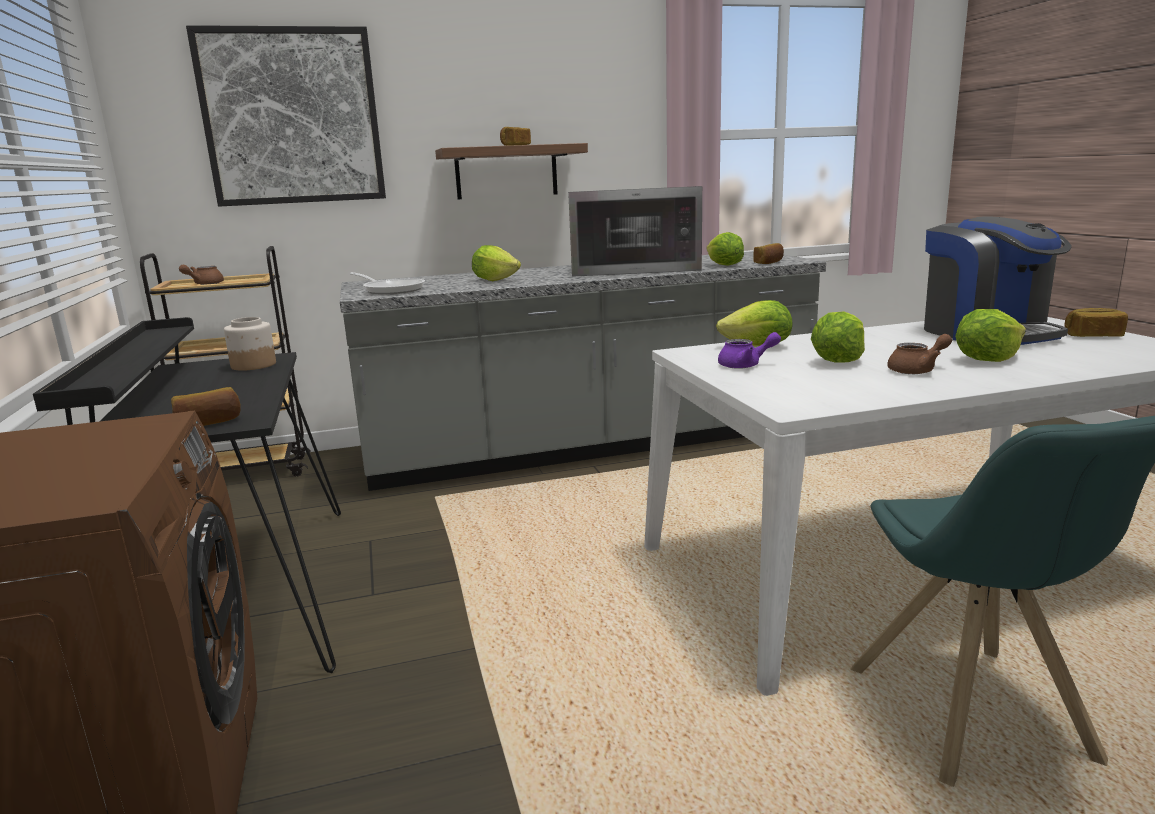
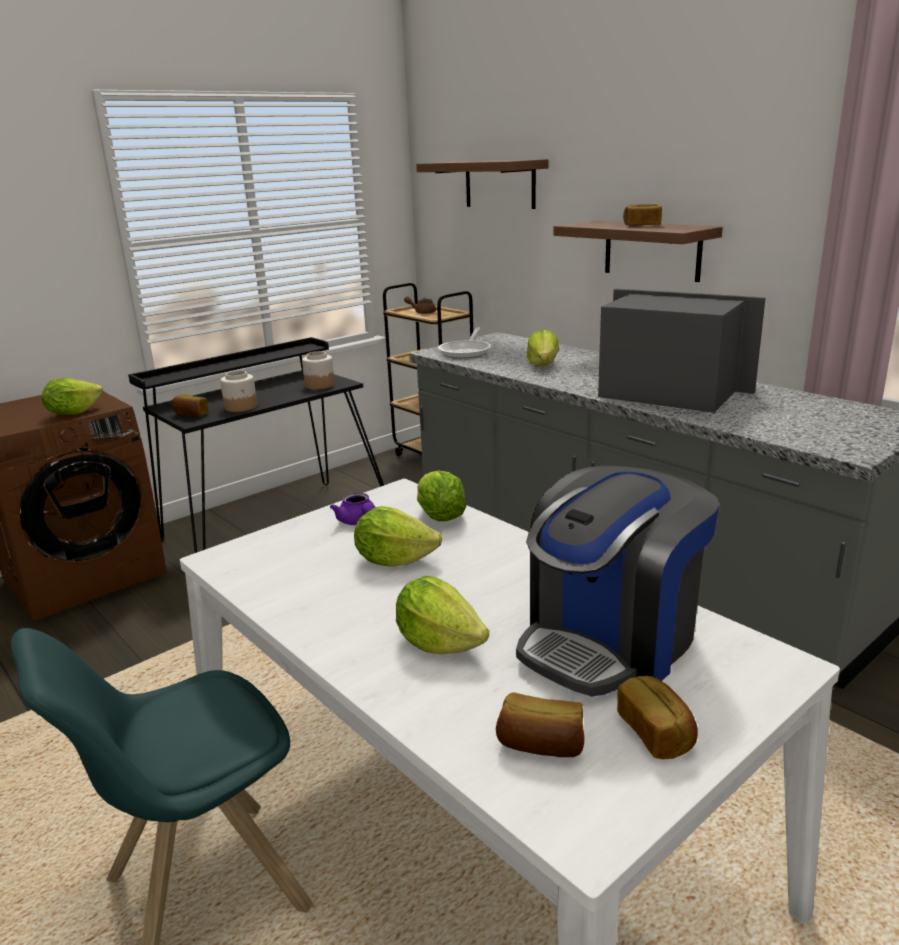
camera: 65 degrees right, 5 degrees up
picture [186,25,386,207] -> shelf [416,159,549,209]
microwave [568,186,702,277] -> microwave turned 150 degrees clockwise [598,289,766,413]
lettuce [707,232,744,265] -> lettuce moved to [42,378,103,415]
bread [753,243,784,264] -> bread moved to [496,692,584,757]
brown teapot [888,334,952,374] -> none
none -> jar [220,371,257,412]

